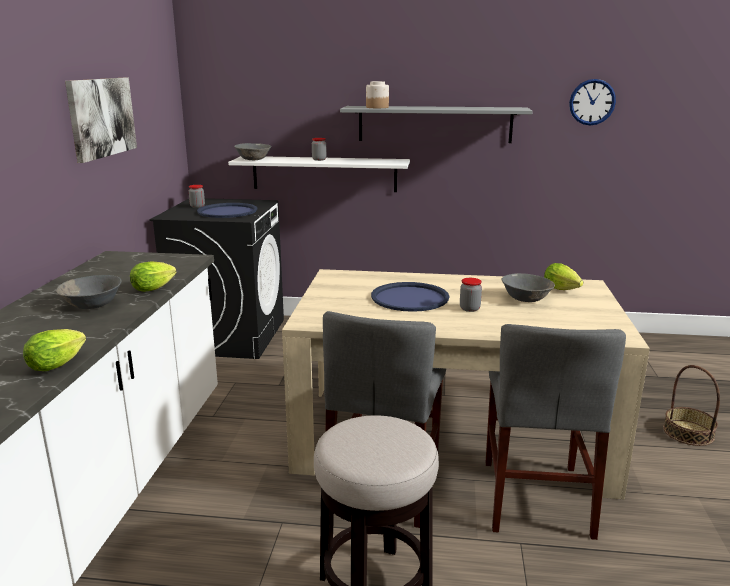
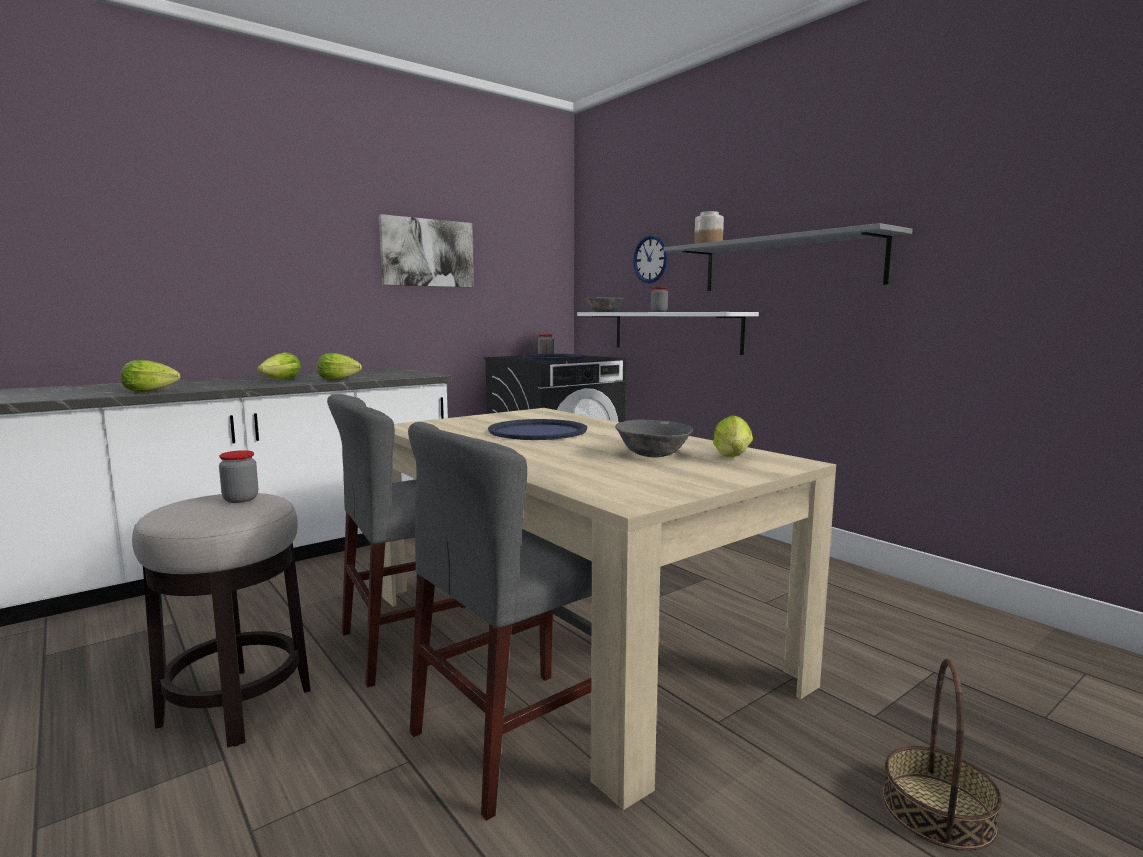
camera: 45 degrees right, 10 degrees down
grey bowl [56,275,122,309] -> lettuce [257,352,301,379]
jar [460,278,482,312] -> jar moved to [219,450,258,503]
wall clock [569,79,616,125] -> wall clock moved to [633,235,668,283]

